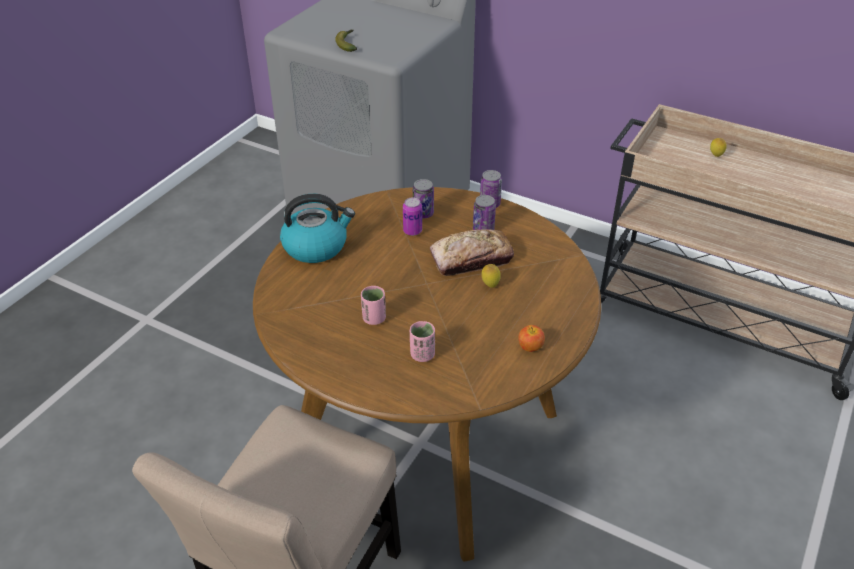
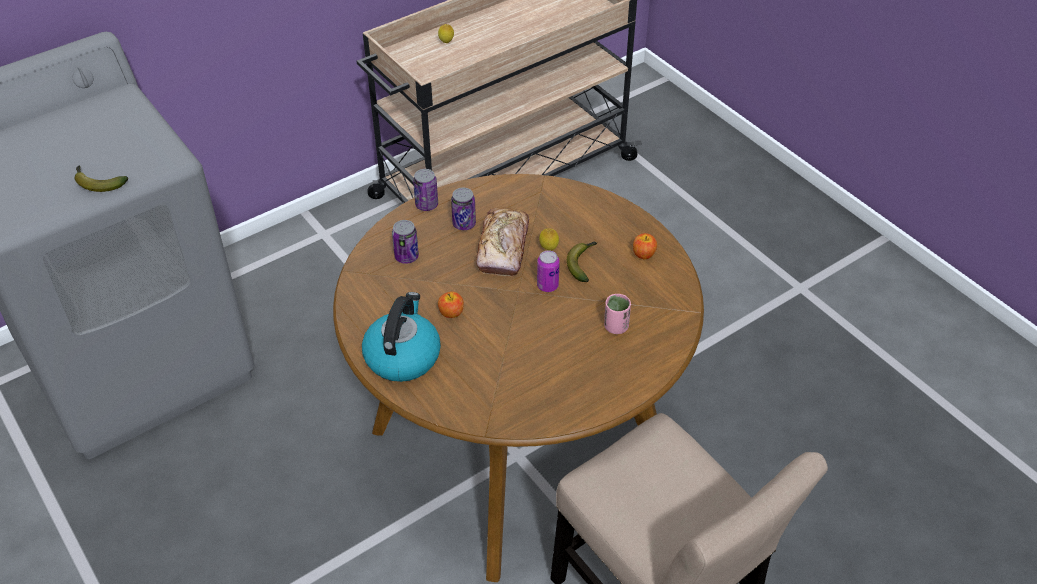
camera: 65 degrees left, 5 degrees up
pink cup [361,286,386,325] -> none
can [403,197,422,236] -> can moved to [537,250,560,292]
none -> apple [438,291,464,318]
none -> banana [567,242,597,282]

